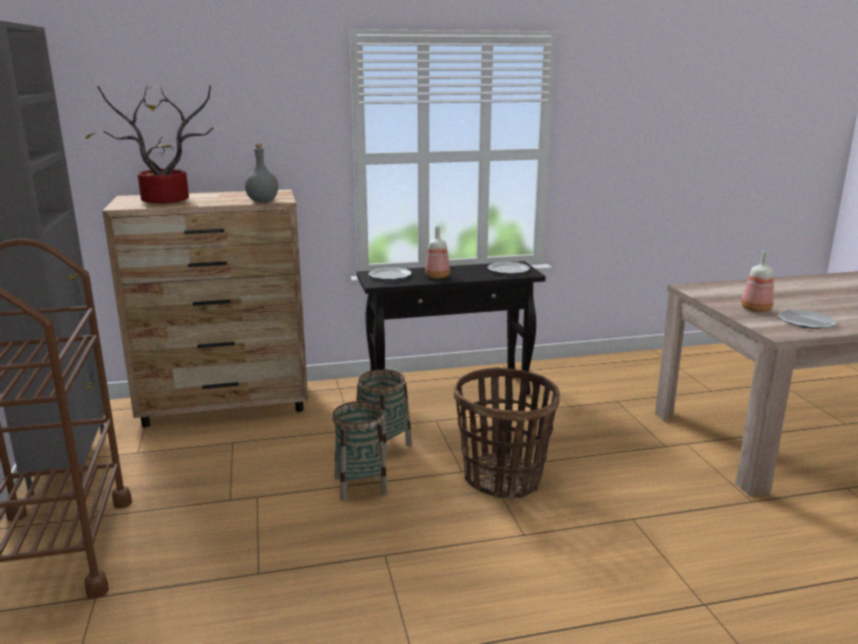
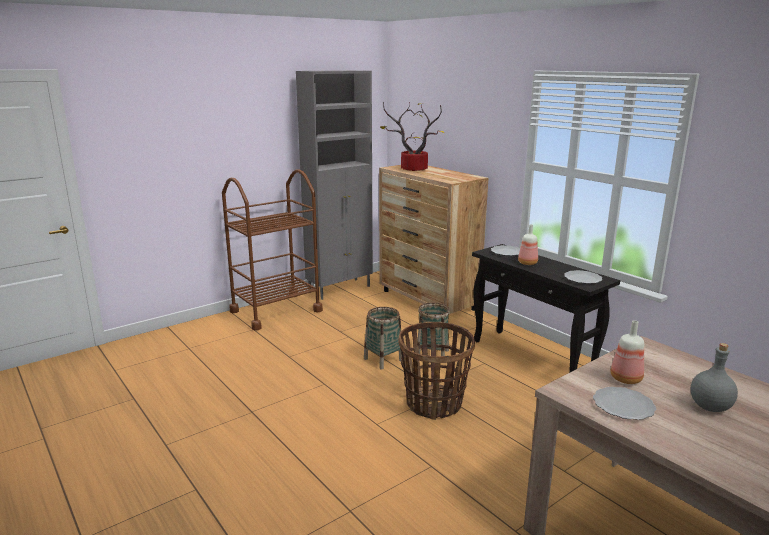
camera: 65 degrees right, 0 degrees up
grey bottle [245,144,278,202] -> grey bottle moved to [690,343,738,412]

